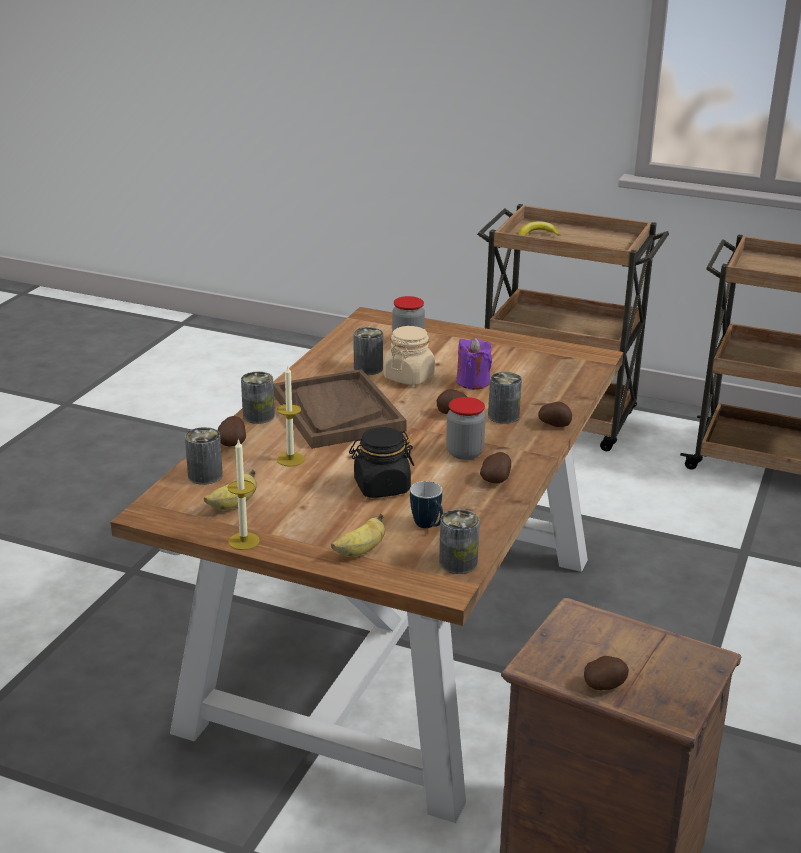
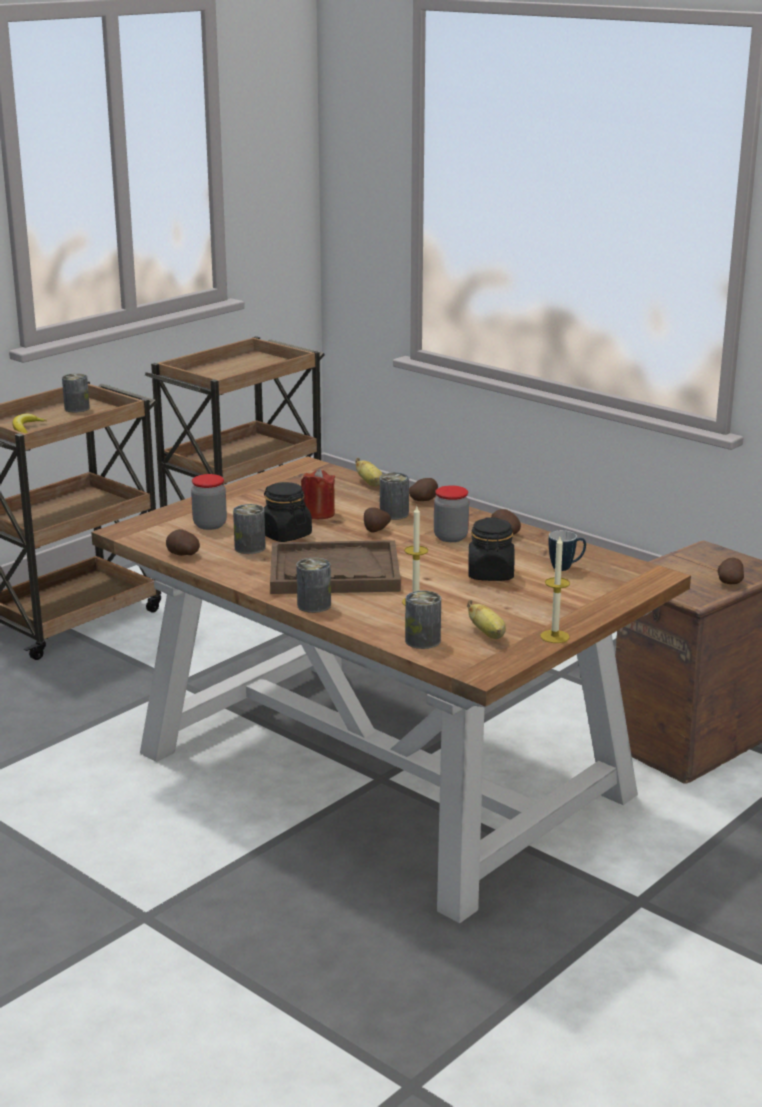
camera: 70 degrees left, 5 degrees down
potato [218,416,246,447] -> potato moved to [166,529,200,556]
banana [331,513,385,557] -> banana moved to [355,458,383,487]
beige jar [384,326,435,385] -> black jar [264,482,312,542]
can [439,509,480,574] -> can moved to [62,373,90,412]
purple candle [456,338,492,389] -> red candle [301,469,335,519]

